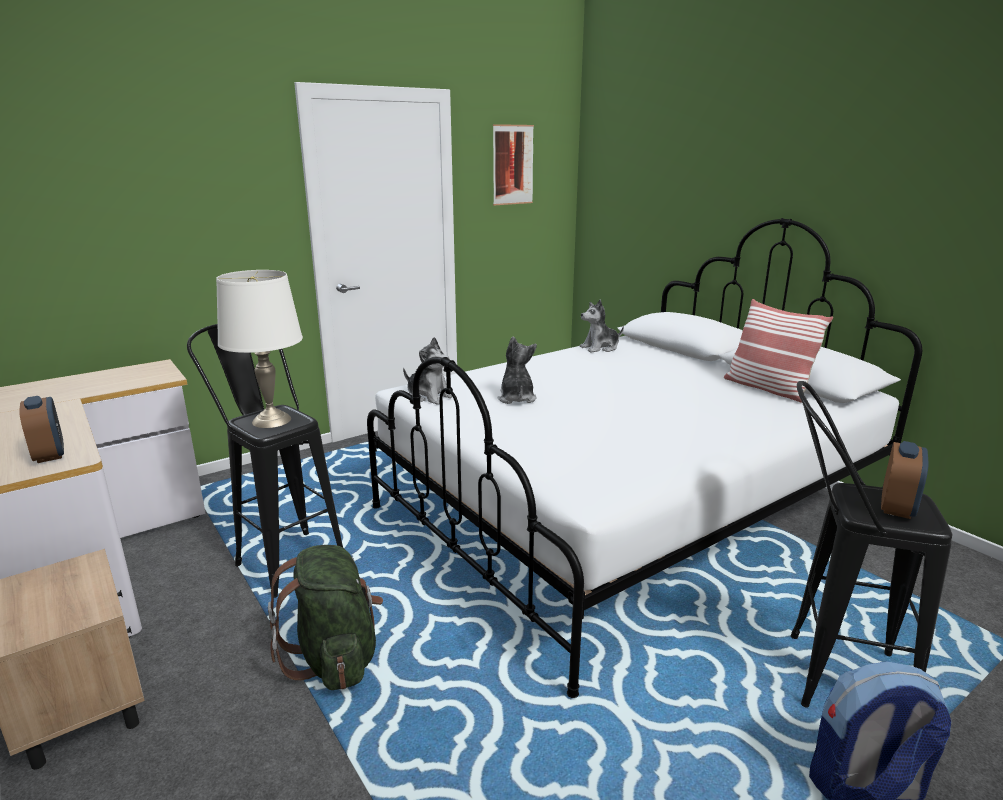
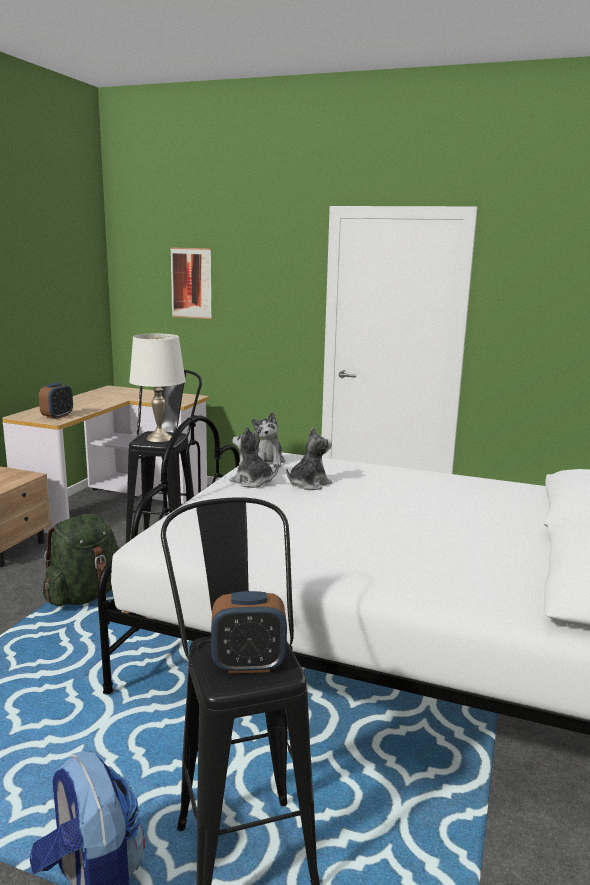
camera: 55 degrees right, 5 degrees down
picture [493,124,534,205] -> picture moved to [170,247,212,319]
plush toy [580,300,624,352] -> plush toy moved to [229,426,278,488]
pillow [724,299,833,403] -> none

